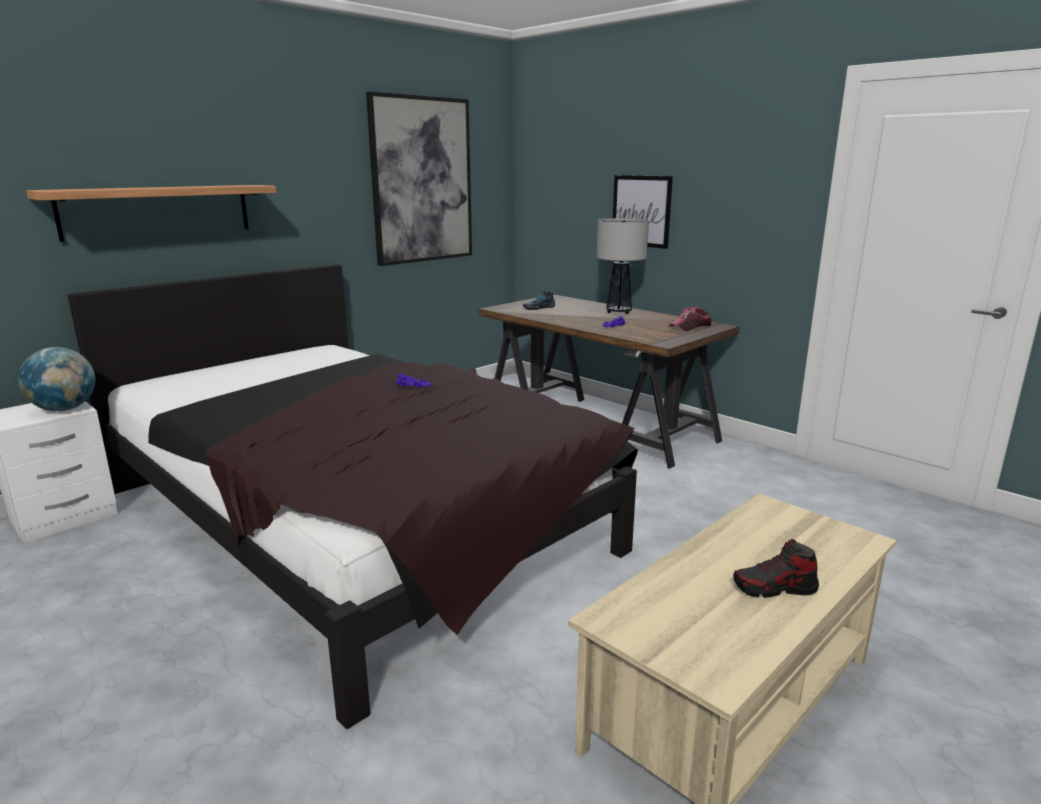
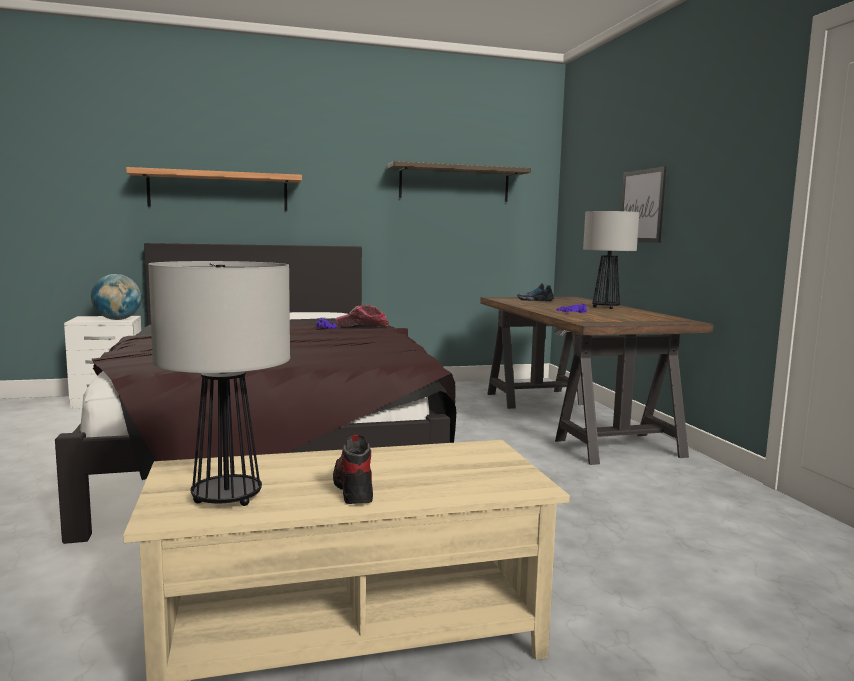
camera: 30 degrees right, 10 degrees down
picture [366,92,472,266] -> shelf [387,161,531,202]
cap [669,307,711,331] -> cap moved to [335,305,389,326]
shoe [733,539,819,598] -> shoe turned 45 degrees clockwise [333,435,373,504]
none -> table lamp [148,261,290,506]

